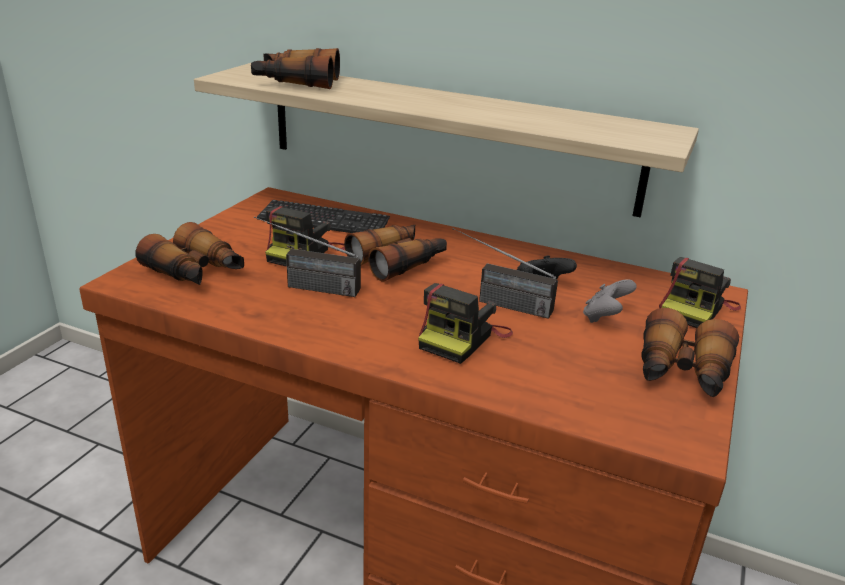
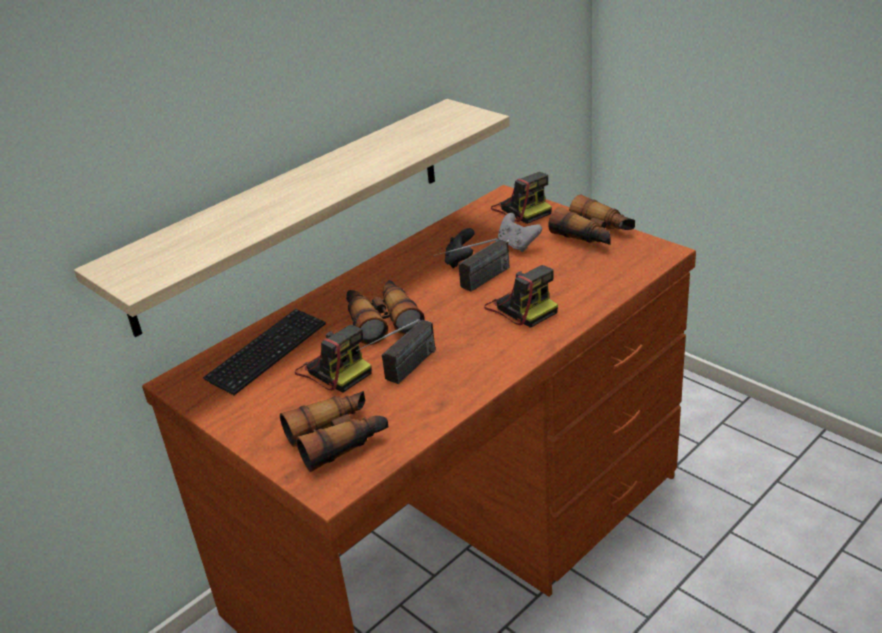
camera: 65 degrees left, 5 degrees up
binoculars [251,48,340,89] -> none

